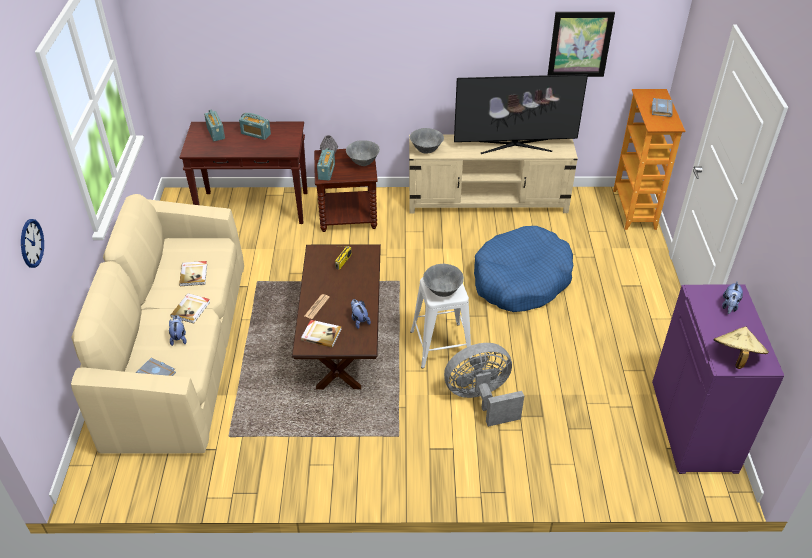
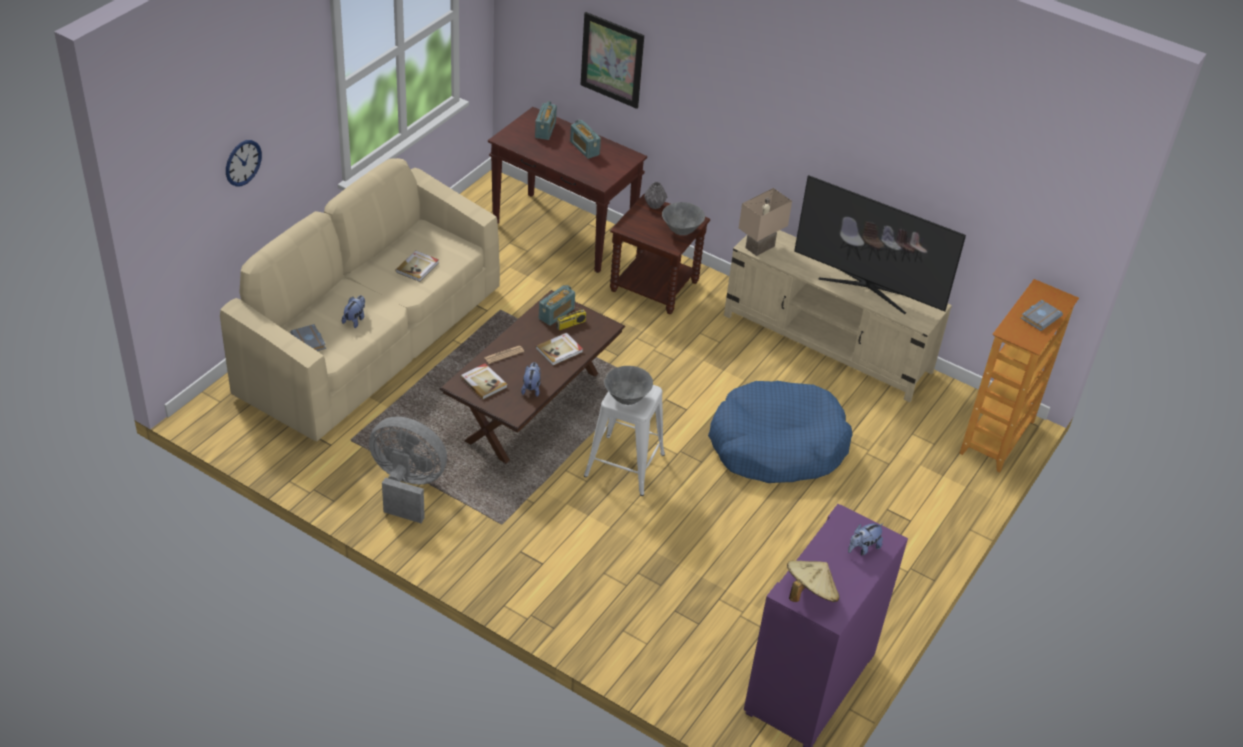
camera: 30 degrees right, 0 degrees up
book [170,293,210,324] -> book moved to [536,333,583,366]
radio [317,148,335,180] -> radio moved to [539,285,575,326]
grey bowl [410,128,444,154] -> beige table lamp [739,188,792,256]
grey fan [444,343,524,427] -> grey fan moved to [369,417,447,523]
picture [548,12,615,77] -> picture moved to [581,12,644,109]

